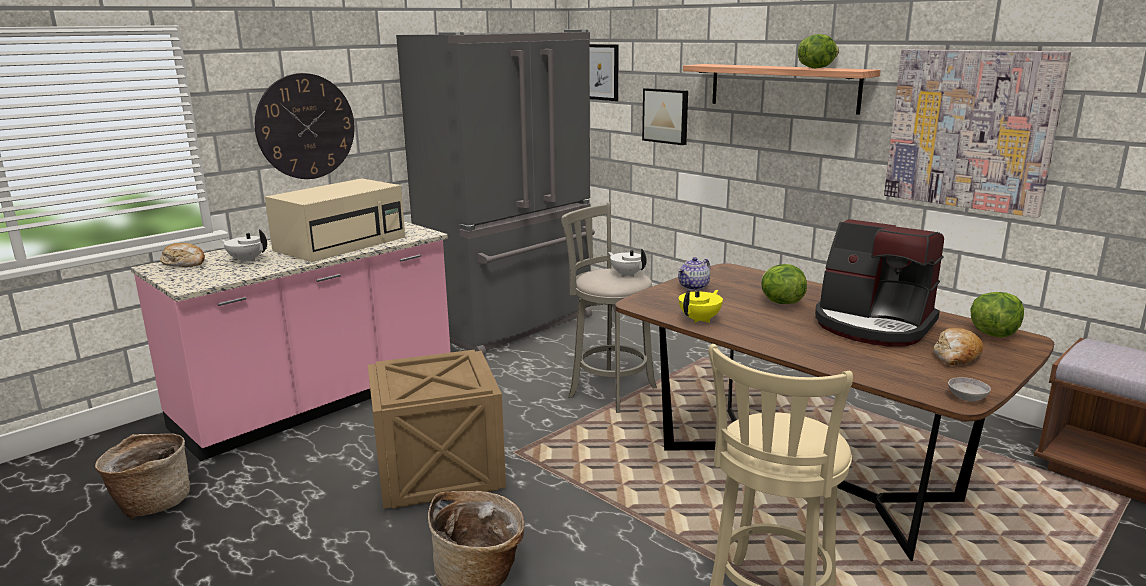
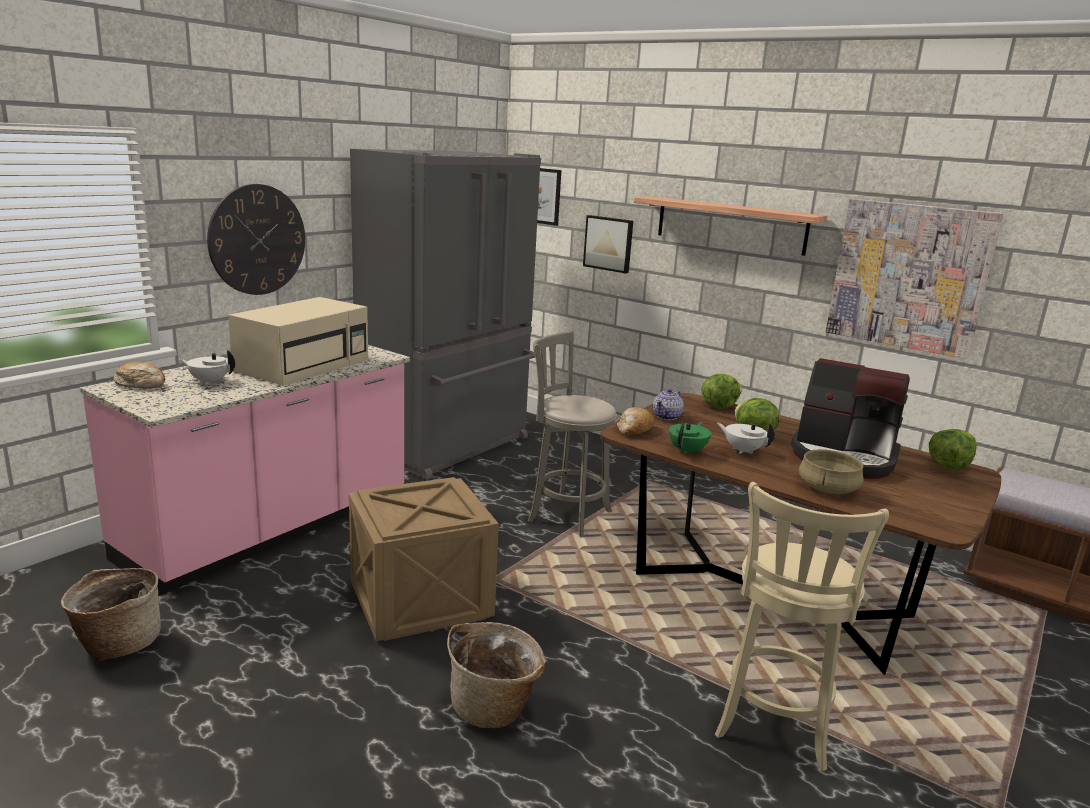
camera: 10 degrees left, 0 degrees up
white teapot [608,249,647,277] -> white teapot moved to [717,423,775,454]
yellow teapot [679,290,723,323] -> green teapot [669,422,711,454]
lettuce [798,34,839,69] -> lettuce moved to [701,374,742,409]
bread [934,328,983,365] -> bread moved to [617,407,654,435]
grey bowl [948,377,991,401] -> none
none -> beige cooking pot [799,449,864,494]

